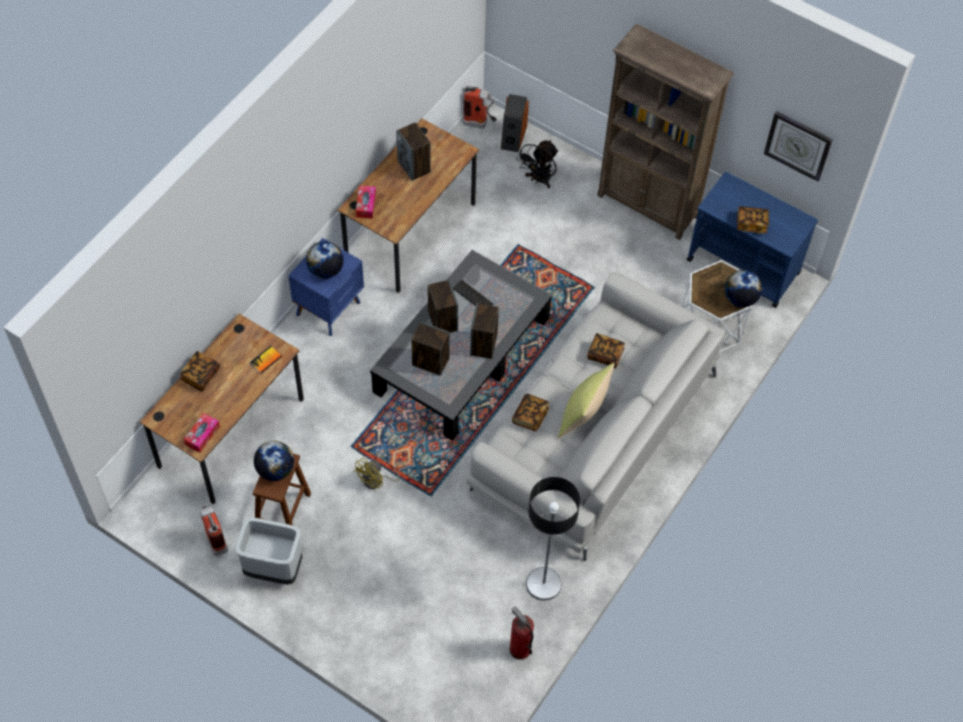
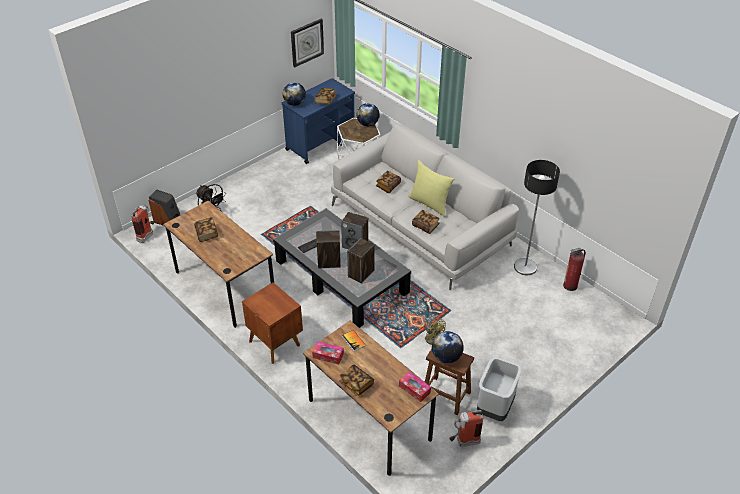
camera: 75 degrees left, 15 degrees down
blue nightstand [288,238,364,336] -> brown nightstand [242,283,303,364]
globe [306,241,343,279] -> globe moved to [283,82,306,106]
tissue box [356,186,376,219] -> tissue box moved to [312,341,344,364]
speaker [396,122,431,181] -> book [194,217,218,242]
brown bookcase [597,24,734,240] -> none

